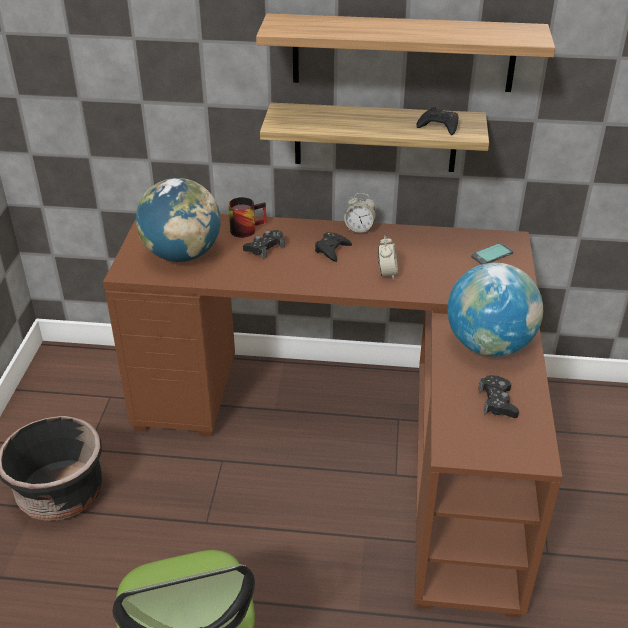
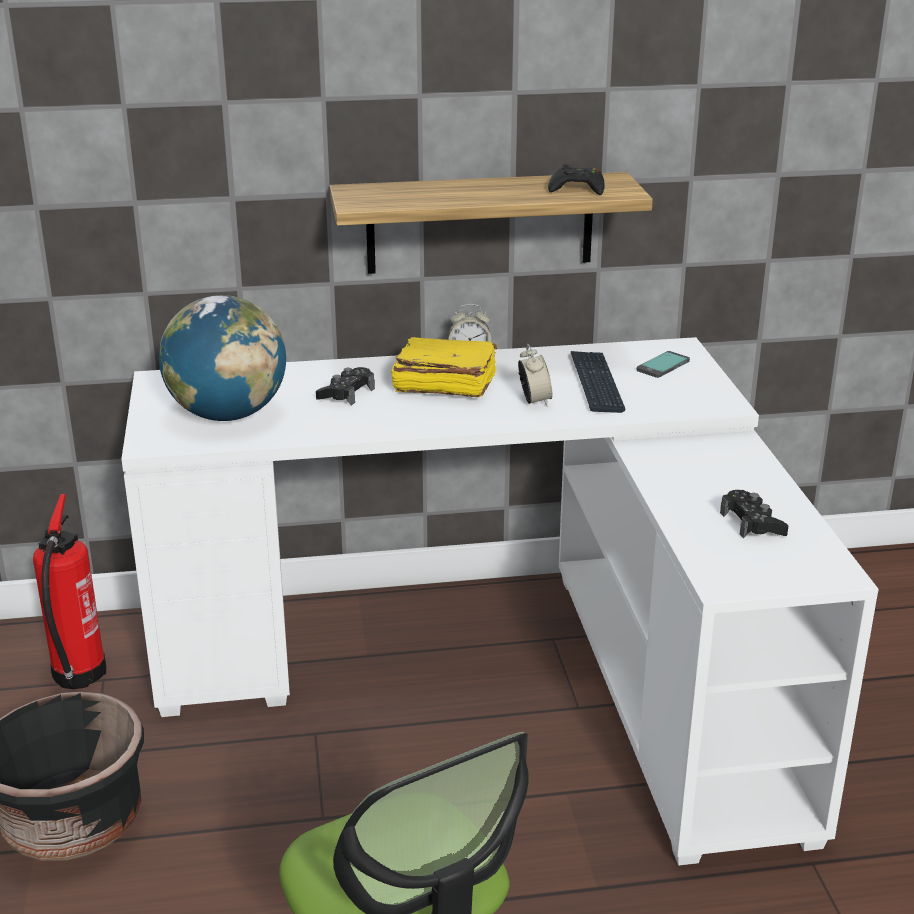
camera: 15 degrees left, 10 degrees down
brown desk [103,214,562,618] -> white desk [121,337,879,865]
mug [228,197,267,238] -> none
shelf [256,14,555,92] -> none
black game controller [315,232,352,262] -> yellow book [391,337,497,397]
globe [447,263,543,357] -> none
none -> fire extinguisher [33,494,106,689]
none -> keyboard [571,351,626,413]

